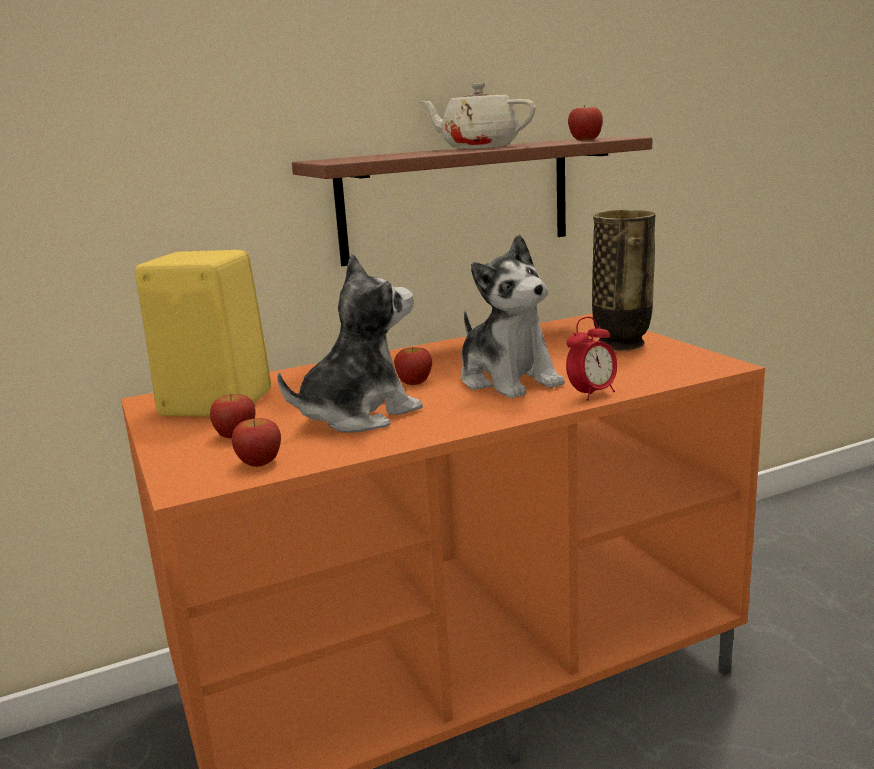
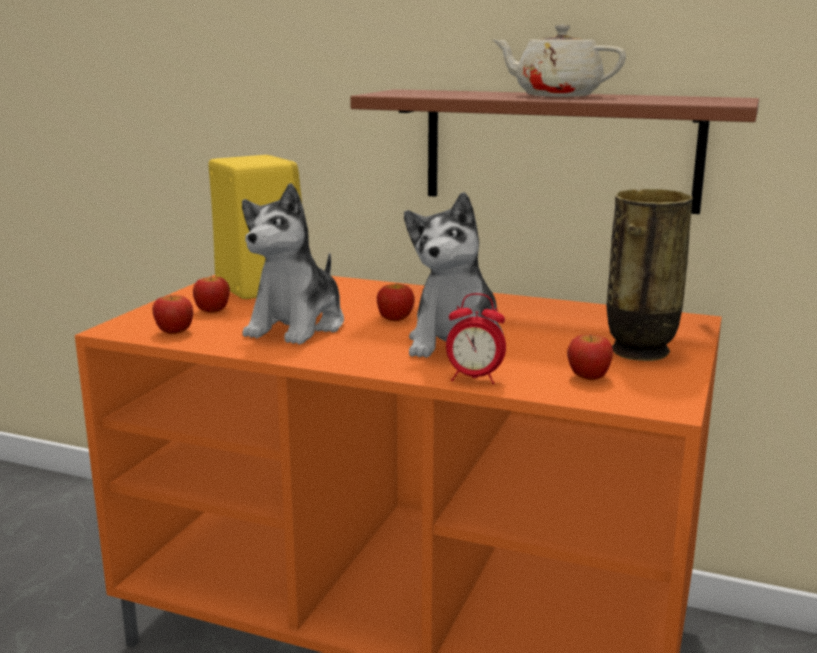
camera: 45 degrees right, 0 degrees up
plush toy [277,254,423,432] -> plush toy turned 105 degrees clockwise [242,183,344,345]
beige teapot [418,83,536,149] -> beige teapot turned 45 degrees counterclockwise [493,25,626,97]
apple [568,105,603,141] -> apple moved to [567,334,613,380]

